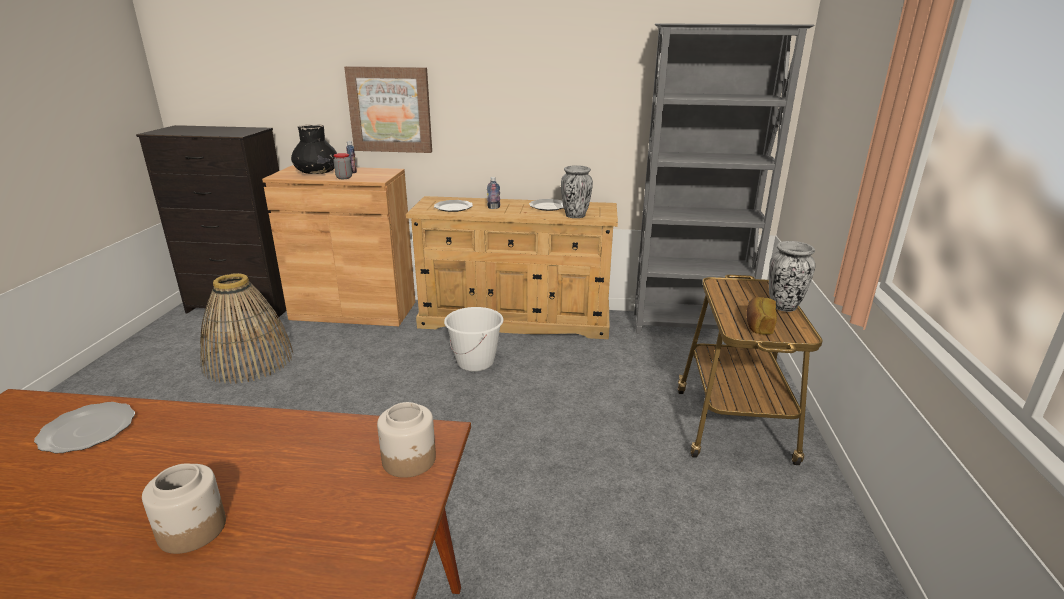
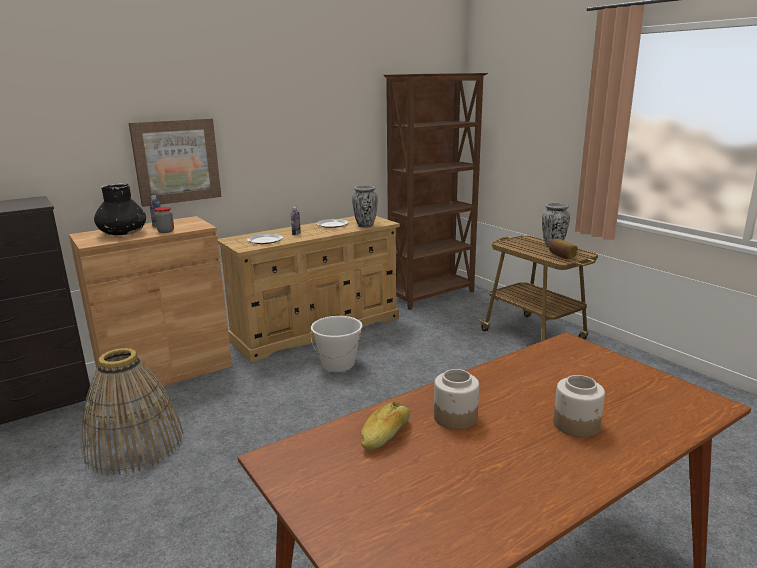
camera: 40 degrees left, 5 degrees down
plate [34,402,135,453] -> bread [361,402,410,450]
jar [377,402,436,478] -> jar moved to [434,369,479,430]
grey bookcase [634,23,814,334] -> brown bookcase [384,73,488,310]

